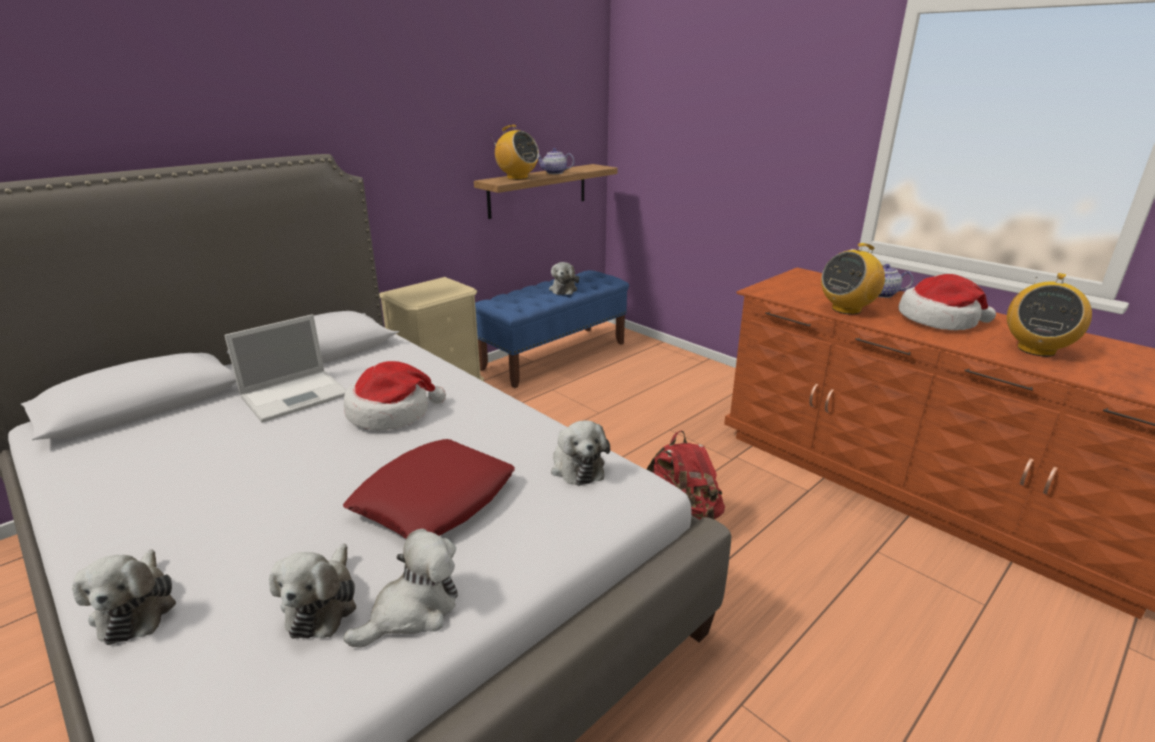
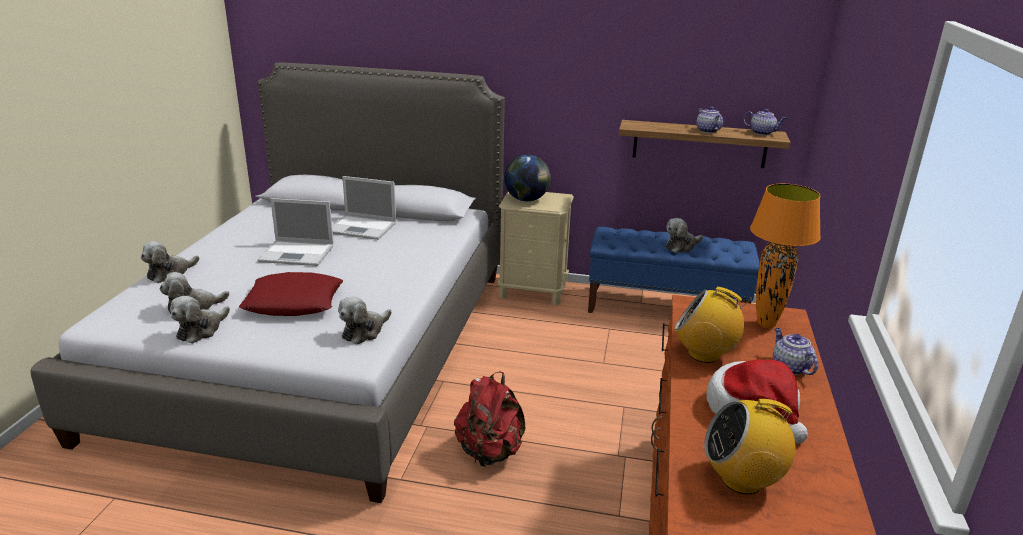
camera: 55 degrees right, 0 degrees up
hat [344,361,446,430] -> none
plush toy [344,529,458,647] -> plush toy turned 105 degrees clockwise [170,296,230,344]
radio [490,125,539,180] -> none
none -> laptop [257,198,334,266]
none -> globe [504,155,551,201]
none -> teapot [743,109,787,135]
none -> orange table lamp [750,184,821,328]

